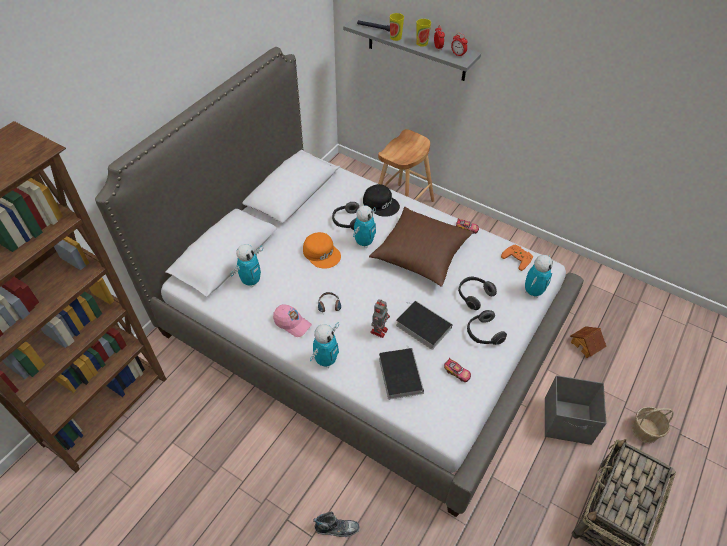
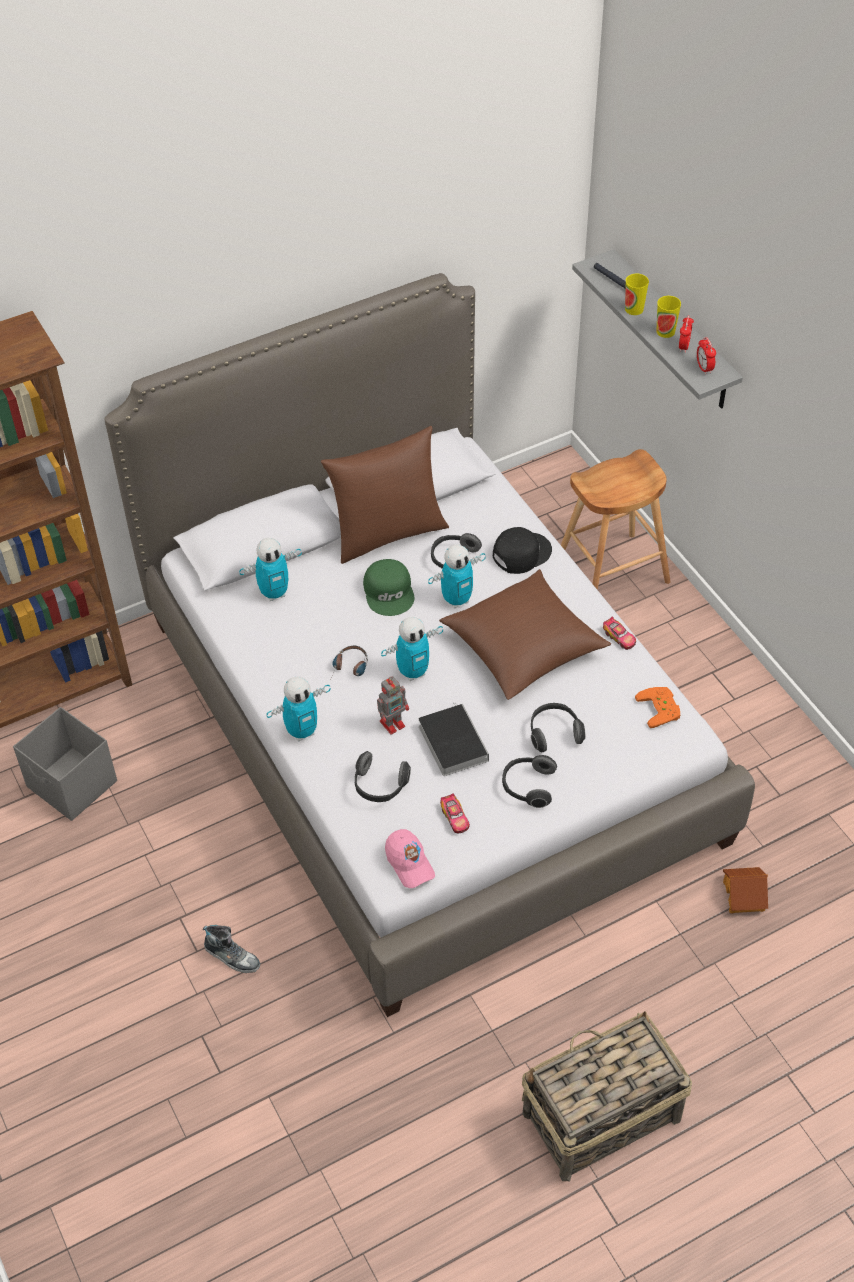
camera: 30 degrees right, 0 degrees up
pink cap [273,304,312,337] -> pink cap moved to [385,829,435,888]
orange cap [303,232,341,269] -> green cap [363,559,414,616]
black cap [363,184,400,217] -> black cap turned 105 degrees counterclockwise [493,527,552,574]
book [379,345,424,400] -> headphones [355,751,411,802]
toy robot [525,255,553,298] -> toy robot moved to [381,617,443,681]
grey storage box [545,375,607,445] -> grey storage box moved to [13,707,117,821]
basket [632,406,674,443] -> none
none -> brown pillow [321,426,449,564]

